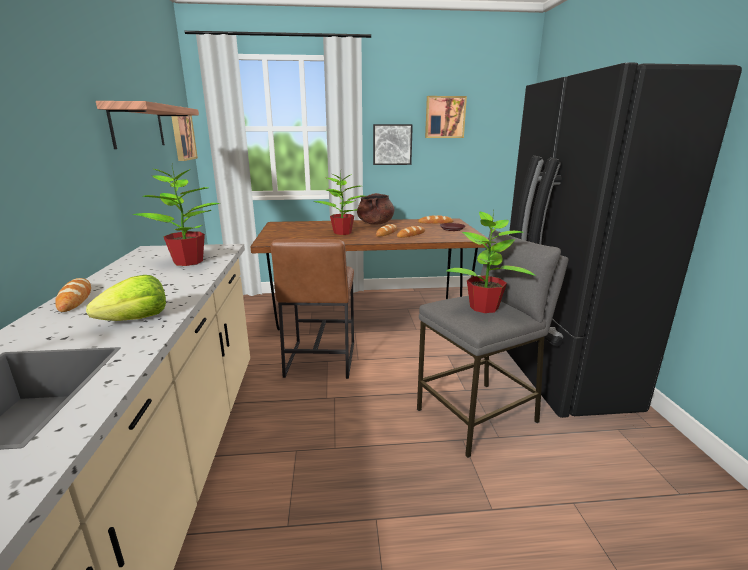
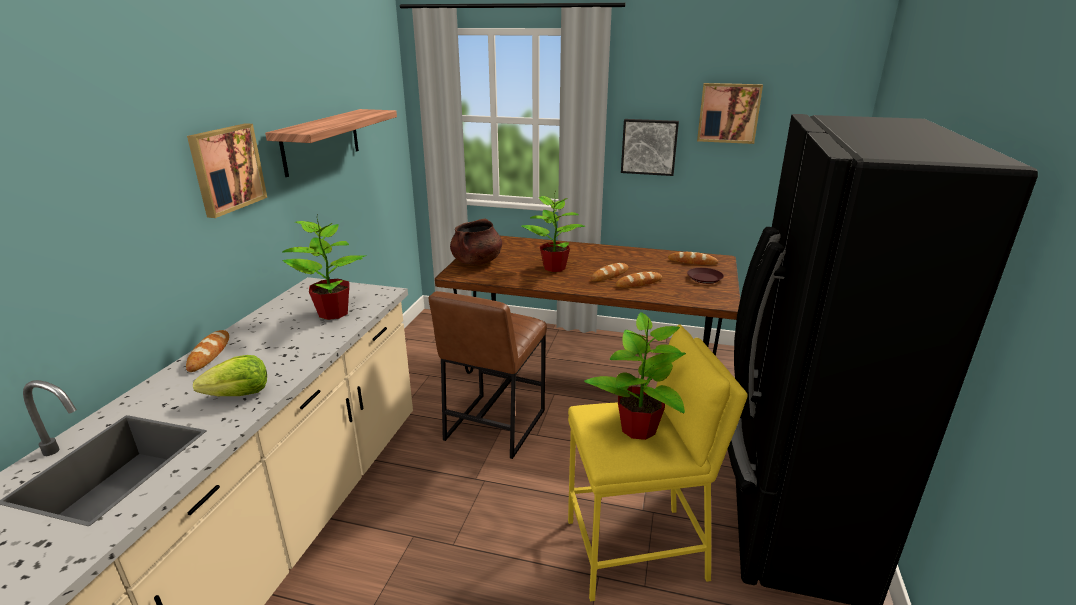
camera: 20 degrees right, 5 degrees up
picture [171,115,198,161] -> picture moved to [187,123,267,218]
brown cooking pot [357,193,395,225] -> brown cooking pot moved to [450,219,502,265]
grey stool [417,229,568,458] -> yellow stool [568,325,748,601]

